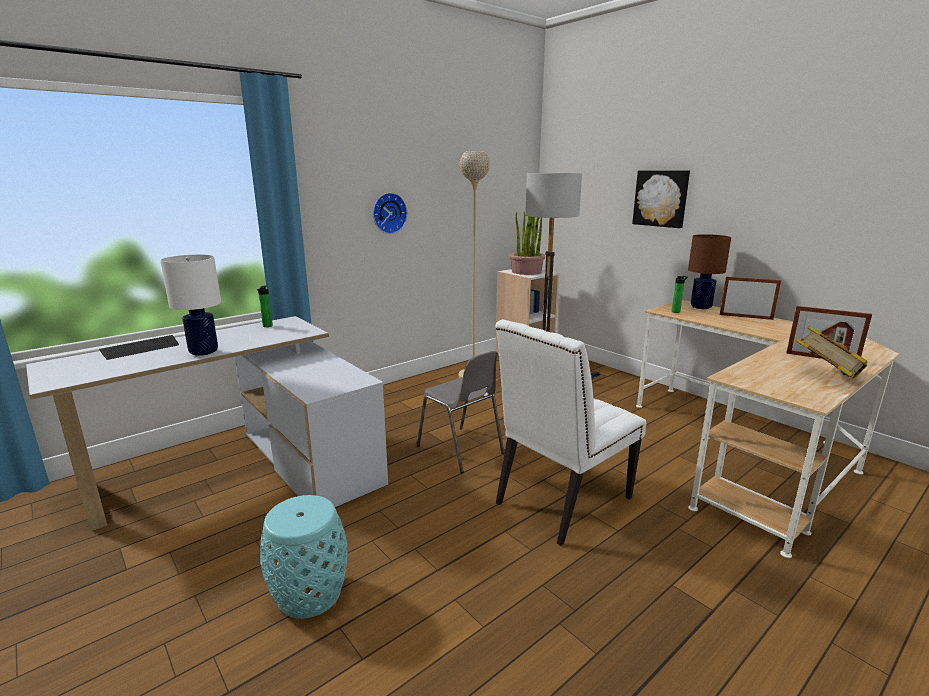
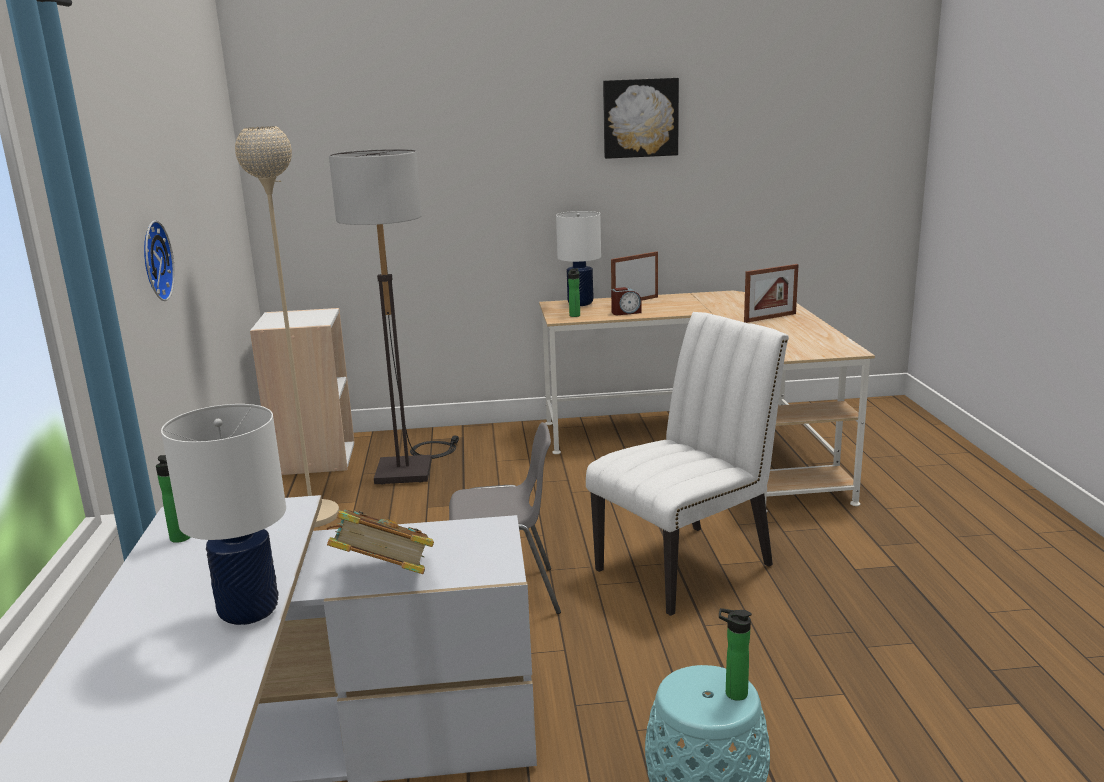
camera: 55 degrees left, 0 degrees up
keyboard [99,335,179,360] -> none
white chair [495,319,646,546] -> white chair turned 120 degrees counterclockwise [586,312,789,616]
potted plant [509,211,545,275] -> none
picture [632,170,690,228] -> picture moved to [603,78,679,159]
brown table lamp [688,234,731,309] -> white table lamp [556,211,601,306]
book [795,325,867,379] -> book moved to [327,509,434,574]
none -> alarm clock [611,287,642,315]
none -> bottle [719,608,752,701]

